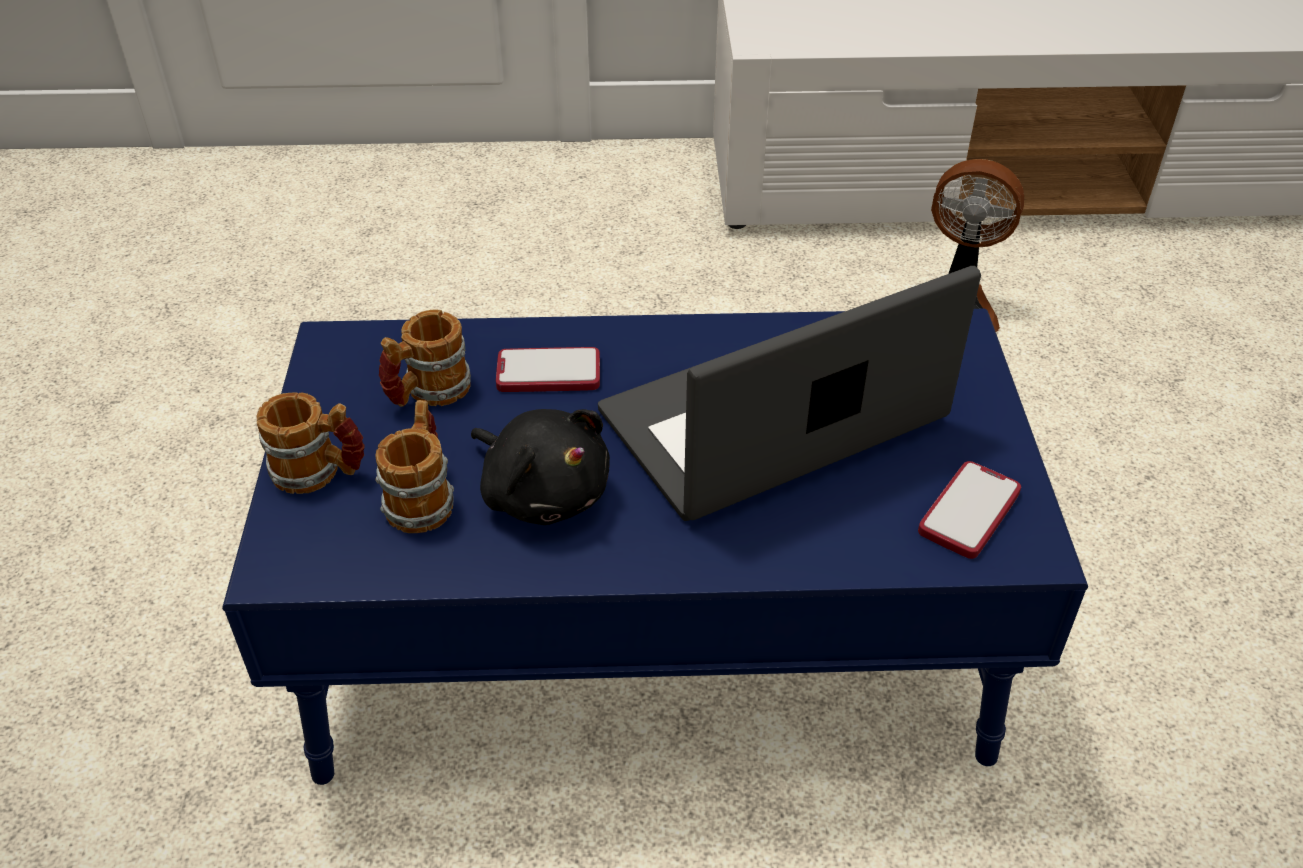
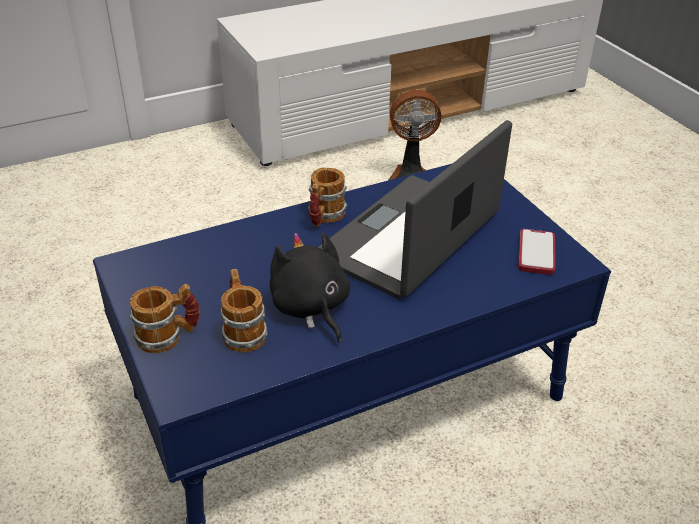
camera: 25 degrees left, 5 degrees down
mug [379,310,471,407] -> mug moved to [308,167,347,227]
black plush toy [471,409,610,525] -> black plush toy turned 135 degrees counterclockwise [270,233,350,343]
phone [496,347,600,392] -> none

